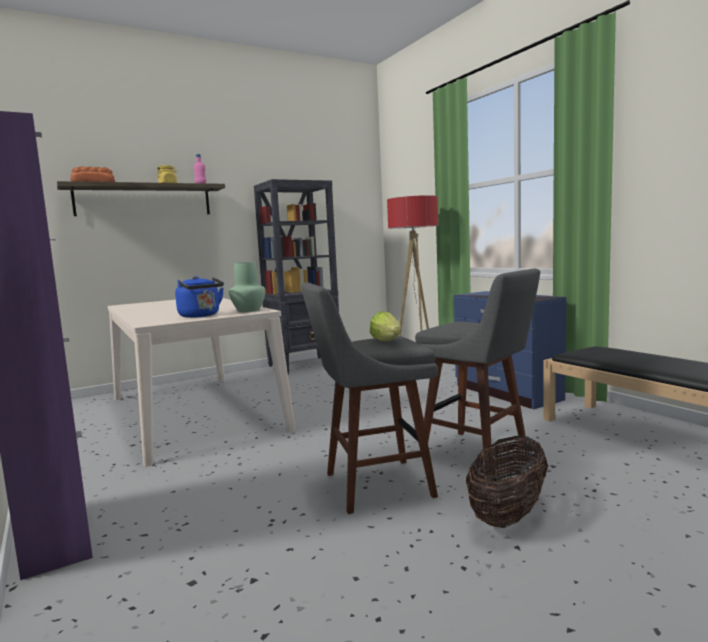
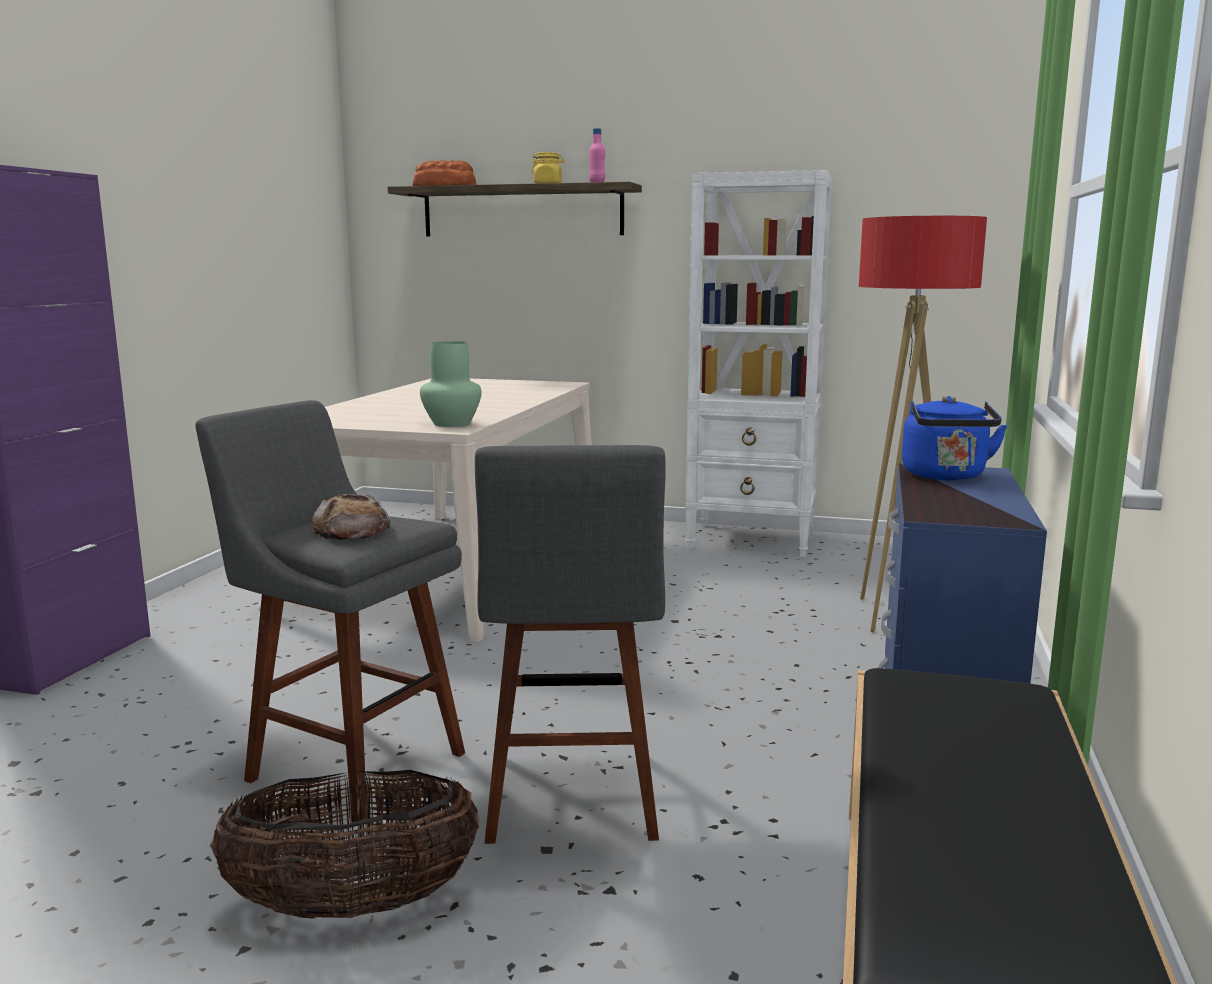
camera: 45 degrees right, 5 degrees up
blue kettle [175,276,224,318] -> blue kettle moved to [902,396,1007,480]
black bookcase [254,179,339,375] -> white bookcase [685,170,832,557]
lettuce [370,311,401,342] -> bread [309,494,391,540]

